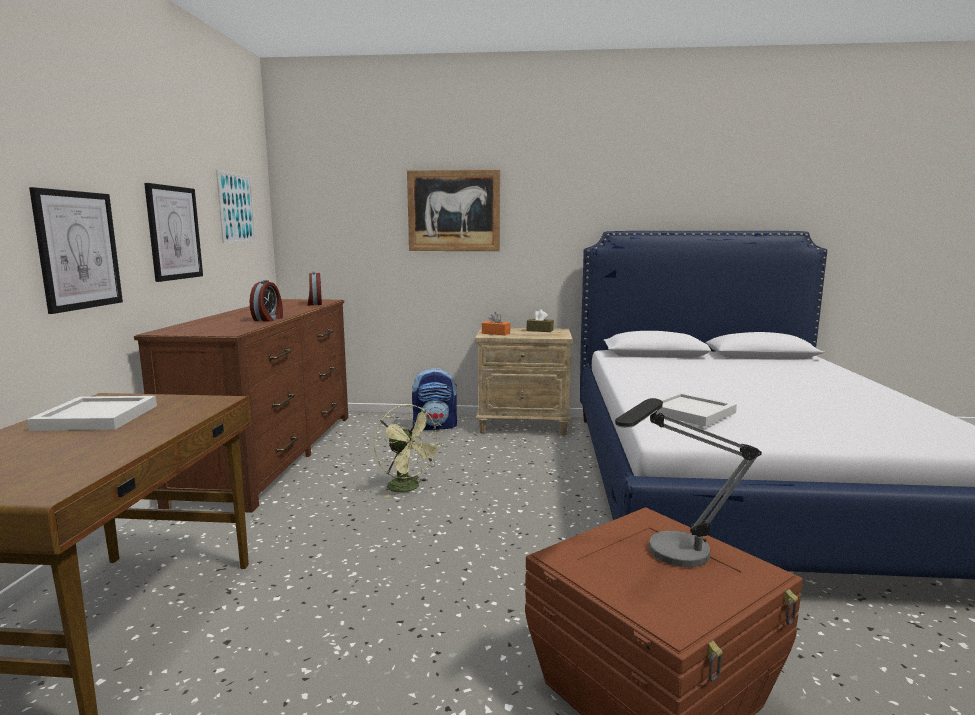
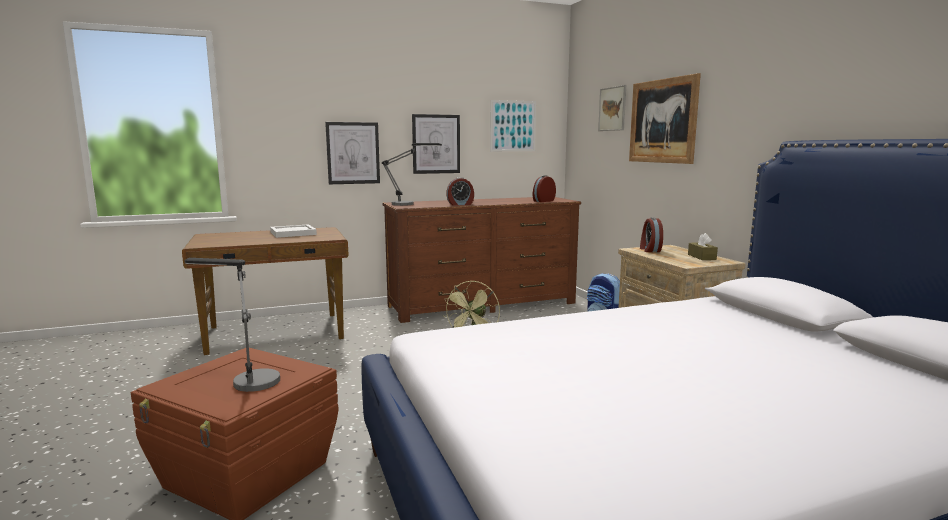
camera: 65 degrees right, 0 degrees up
orange tissue box [482,312,510,335] -> alarm clock [640,217,663,252]
white tray [656,392,737,427] -> none
none -> table lamp [382,143,442,206]
none -> picture [598,85,626,131]

